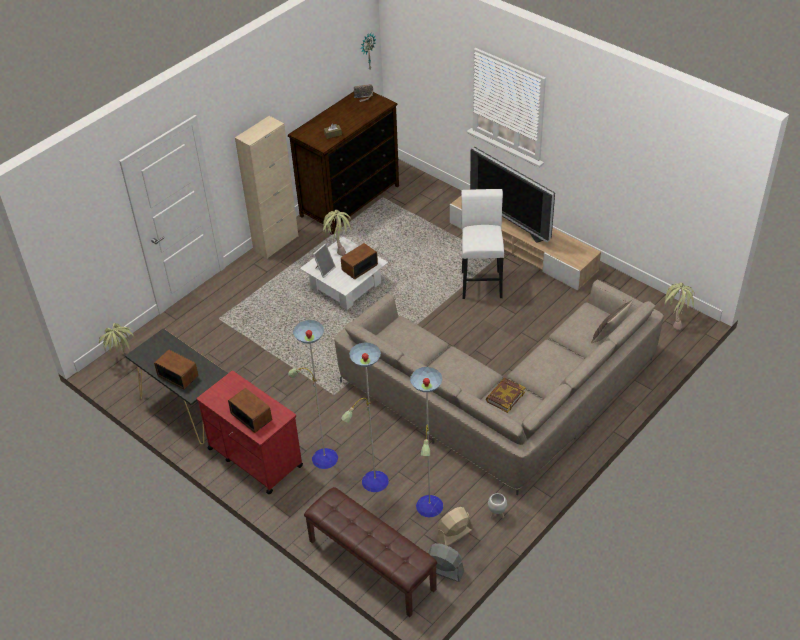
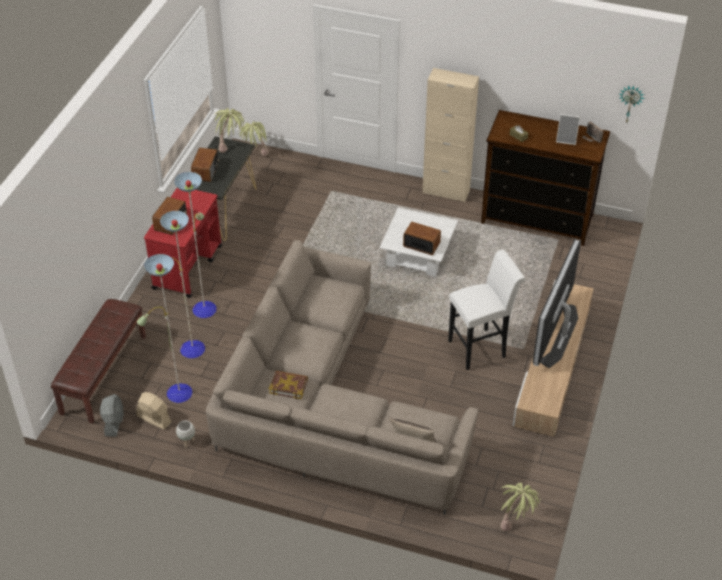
camera: 65 degrees right, 0 degrees up
picture frame [313,243,336,278] -> picture frame moved to [556,114,580,145]
potted plant [323,210,351,256] -> potted plant moved to [213,108,244,153]

